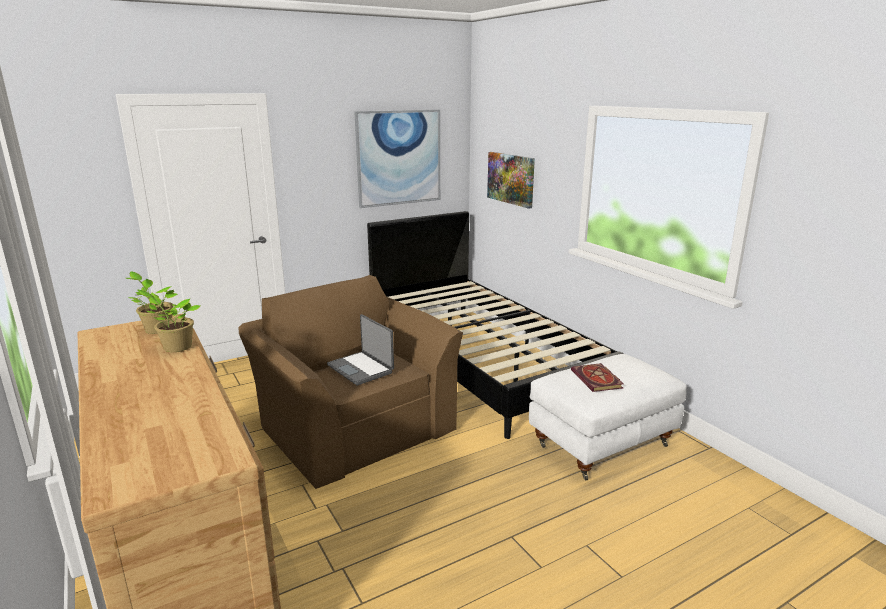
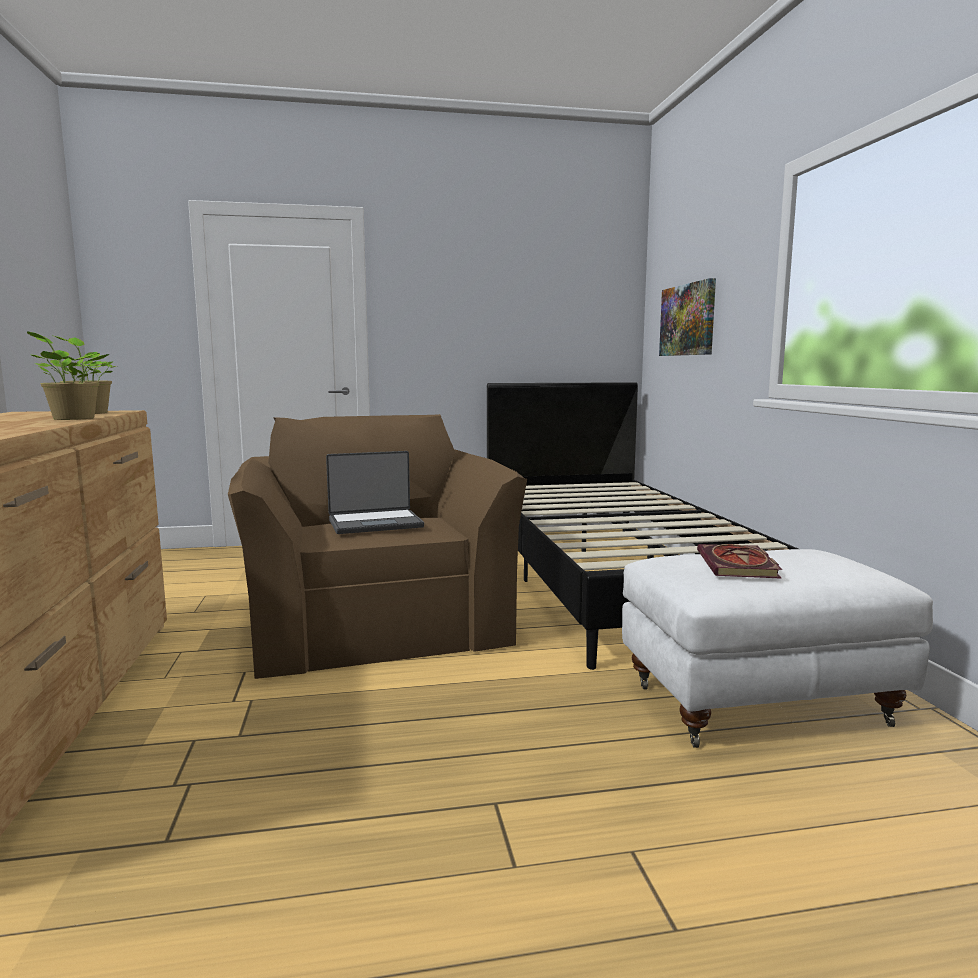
camera: 20 degrees right, 10 degrees down
laptop [327,314,394,385] -> laptop turned 90 degrees counterclockwise [326,451,424,534]
picture [354,110,440,208] -> none

